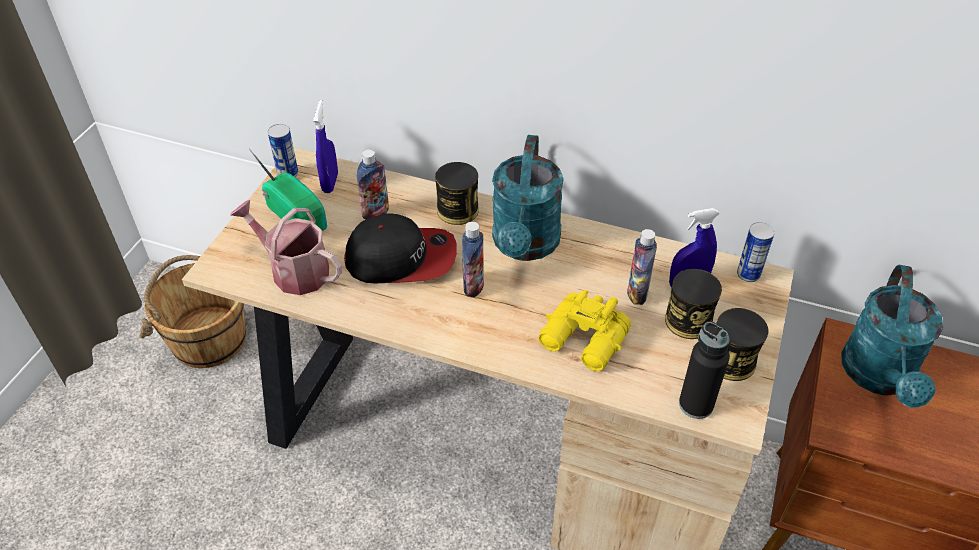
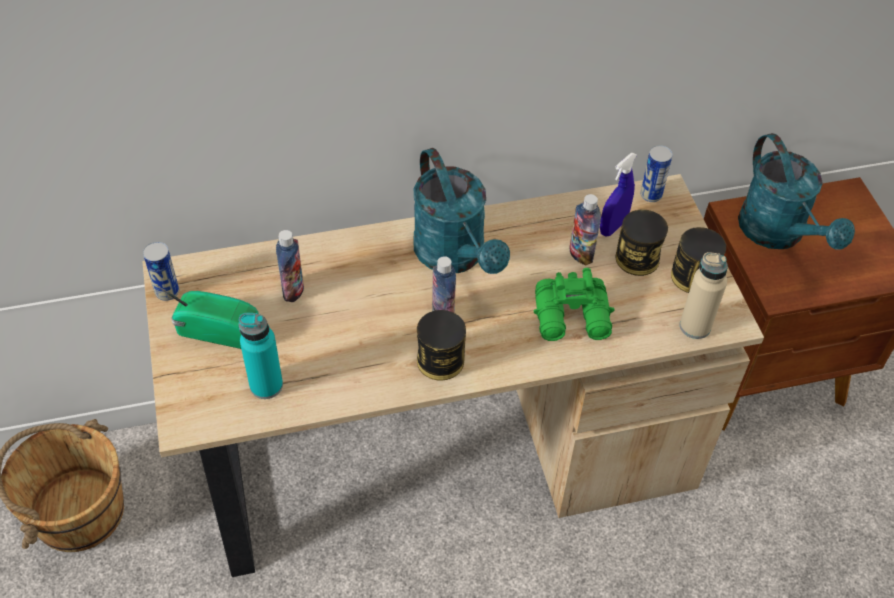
camera: 35 degrees left, 5 degrees up
watering can [230,200,342,295] -> turquoise bottle [238,313,283,399]
blue spray bottle [313,100,338,193] -> none
cap [344,214,457,284] -> none
can [435,162,479,225] -> can moved to [417,310,466,380]
yellow binoculars [538,290,631,371] -> green binoculars [534,268,615,341]
black bottle [679,321,730,419] -> beige bottle [680,252,728,339]

